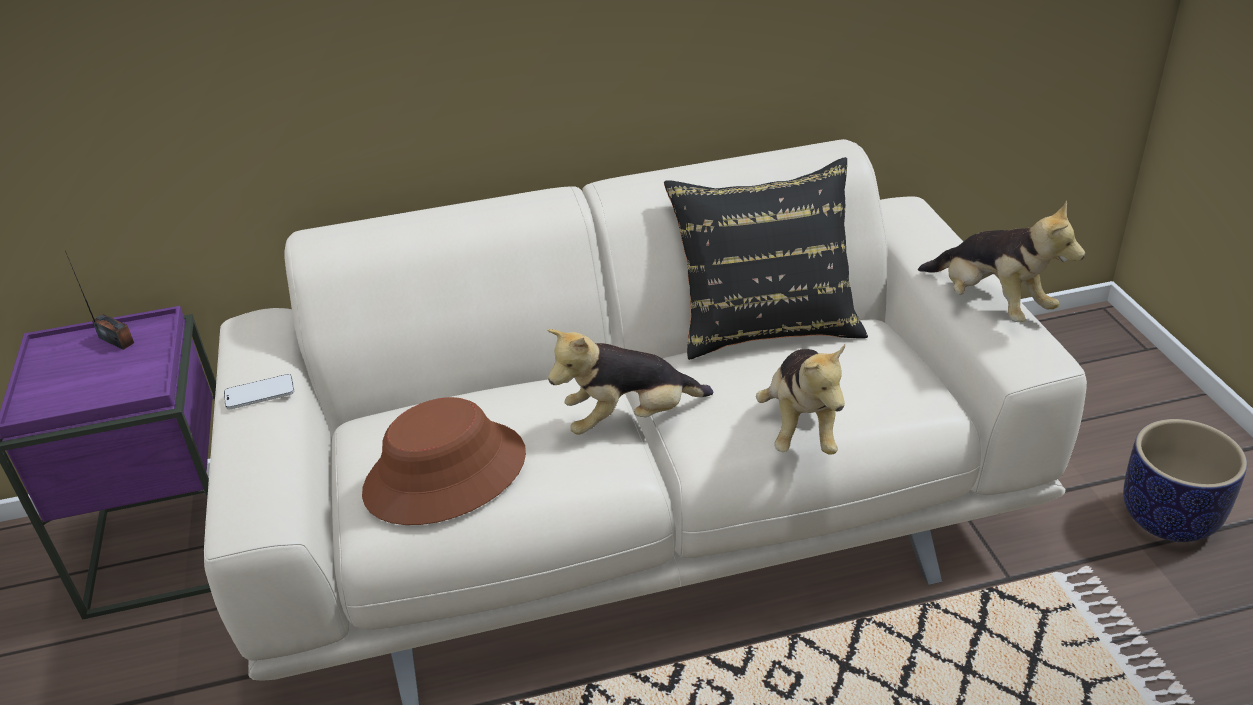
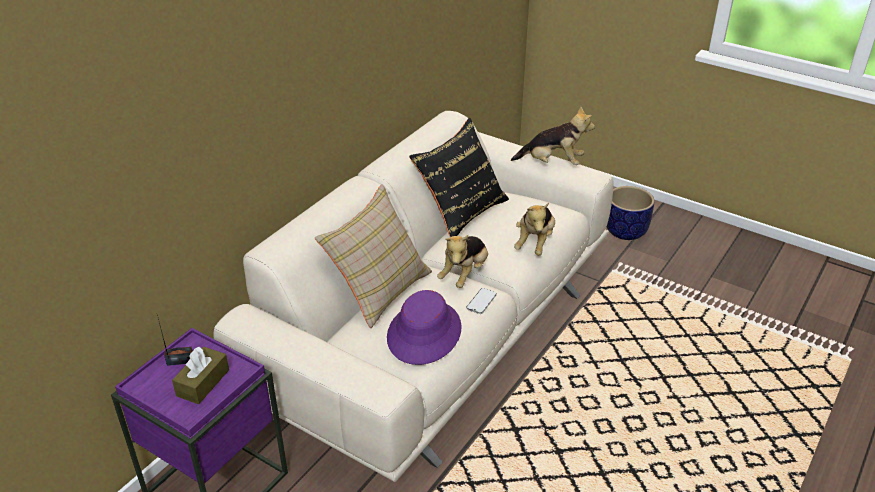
camera: 45 degrees left, 0 degrees up
phone [224,374,294,410] -> phone moved to [467,288,497,314]
brown hat [362,397,526,525] -> purple hat [387,290,462,365]
plush toy [756,344,845,455] -> plush toy turned 60 degrees clockwise [514,203,555,256]
none -> brown tissue box [172,347,229,404]
none -> beige pillow [315,184,432,328]

